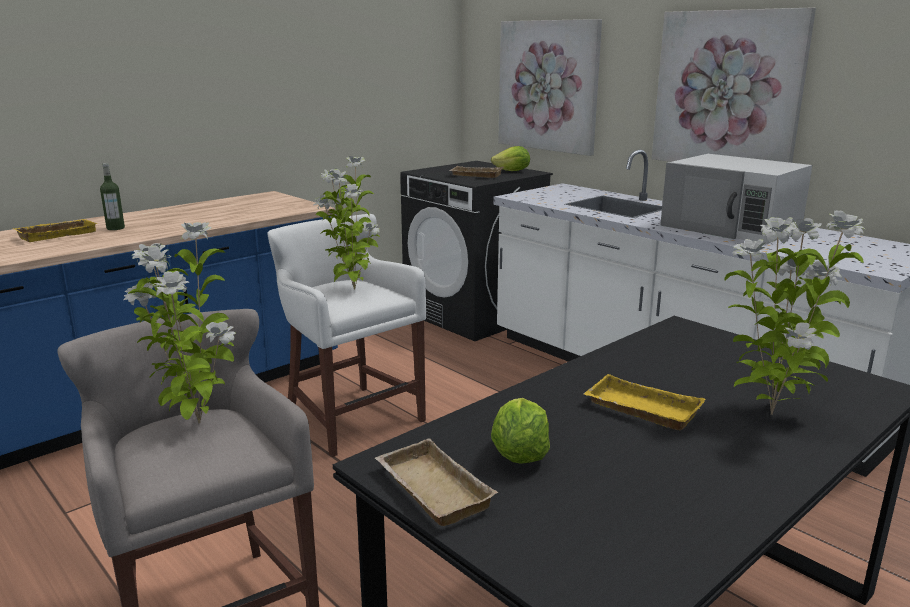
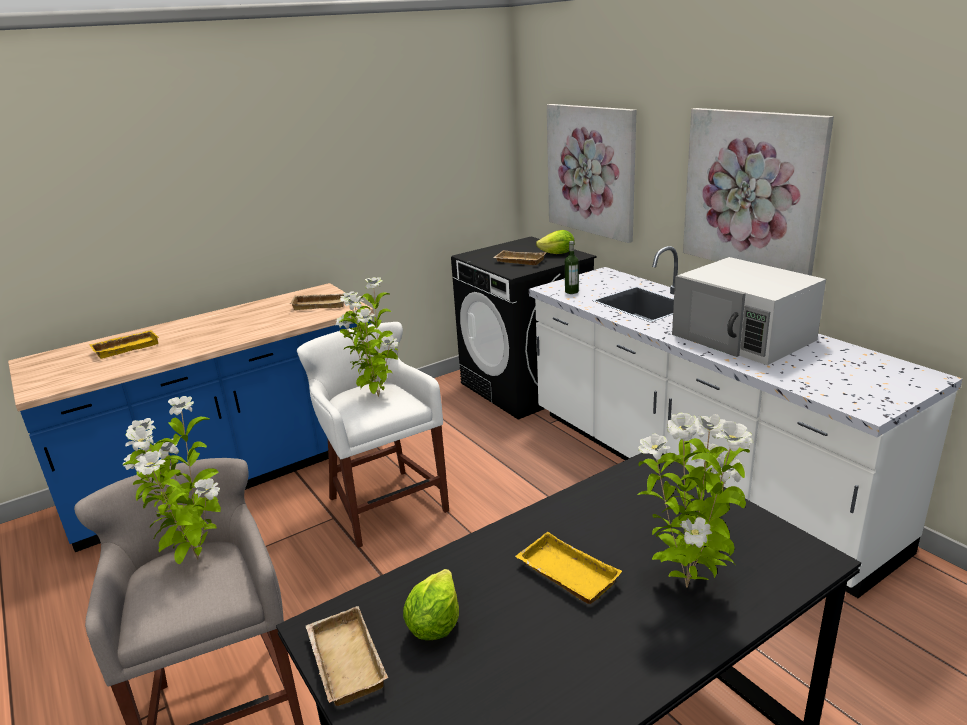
camera: 10 degrees right, 5 degrees up
bottle [100,163,125,230] -> bottle moved to [565,241,579,294]
none -> beige tray [290,293,344,310]

